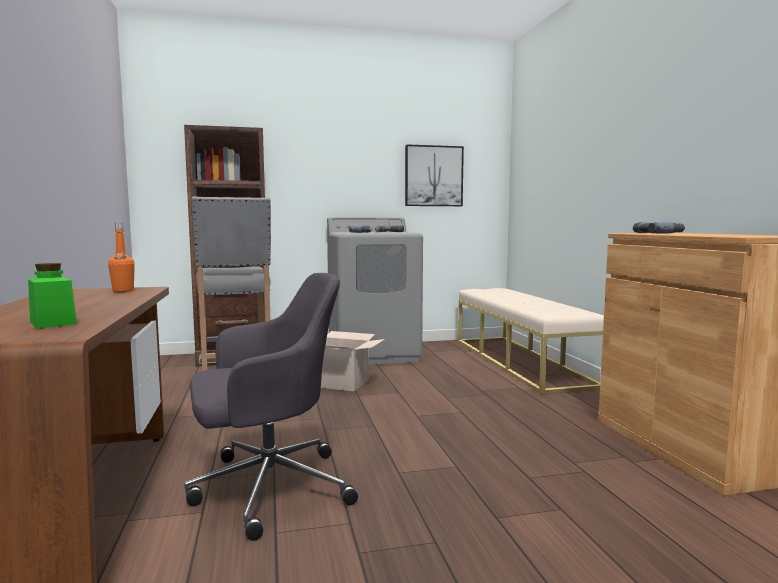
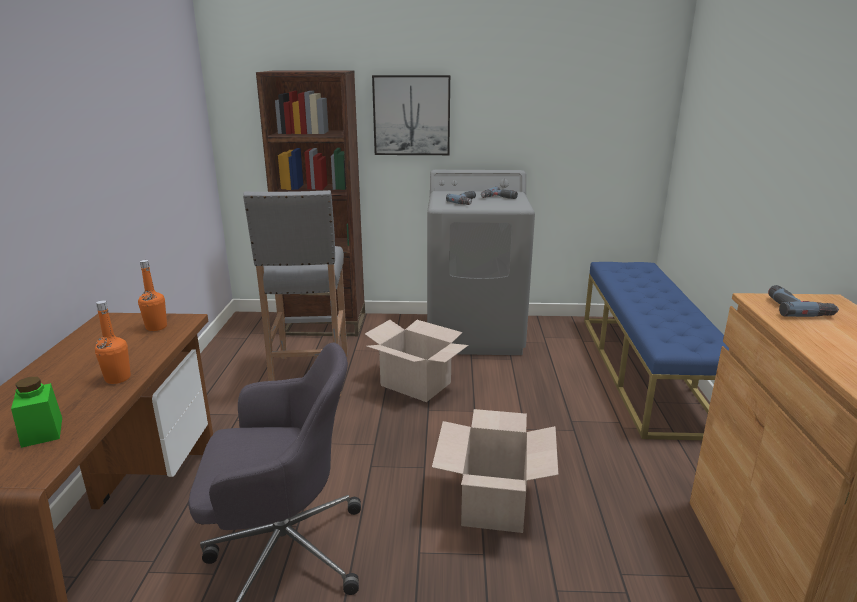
camera: 15 degrees right, 15 degrees up
picture [405,144,464,206] -> picture moved to [372,75,450,155]
beige bench [458,288,604,394] -> blue bench [584,262,729,440]
none -> orange bottle [95,300,131,384]
none -> cardboard box [432,409,558,533]

